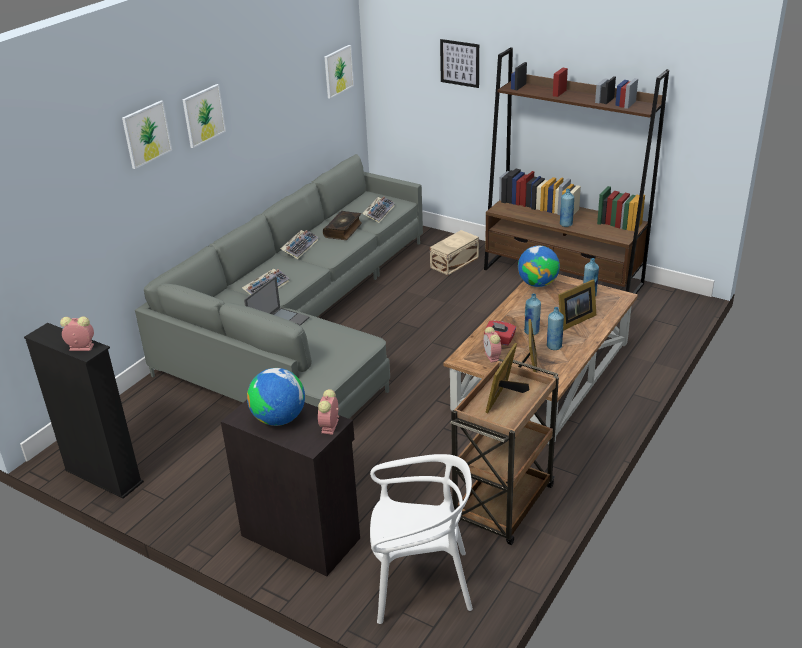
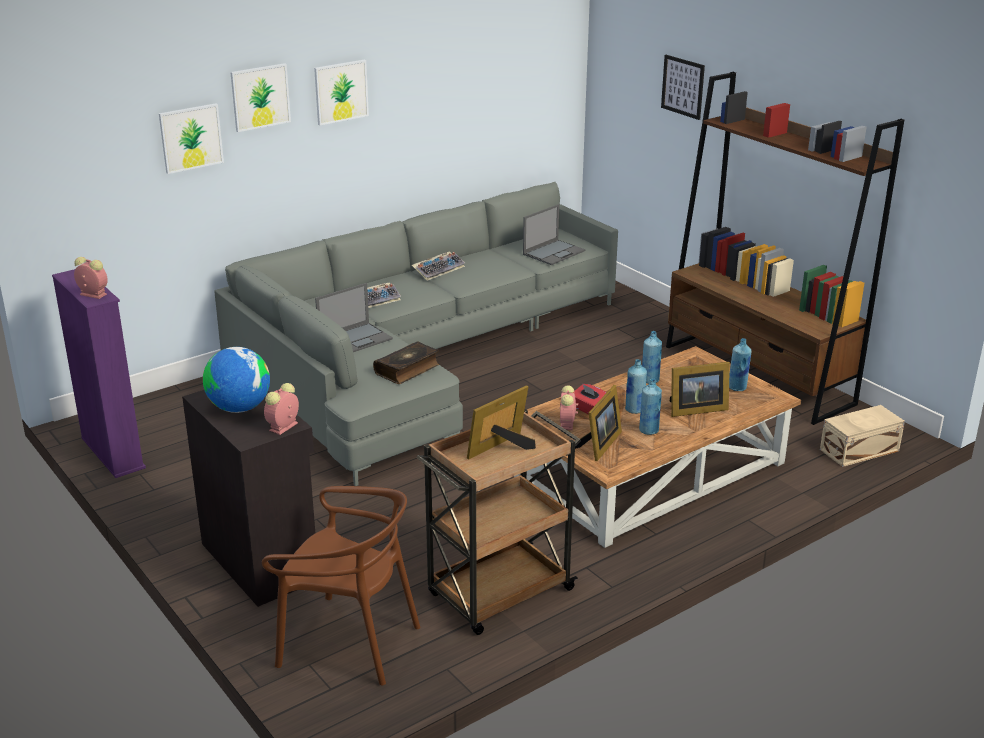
camera: 20 degrees right, 5 degrees down
black bookcase [24,323,144,499] -> purple bookcase [52,269,146,478]
book [323,211,362,240] -> book moved to [373,341,439,384]
picture [325,45,354,99] -> picture moved to [159,103,224,174]
keyboard [362,196,395,223] -> laptop [523,204,586,265]
white chair [370,454,473,624] -> brown chair [262,486,420,686]
beige storage box [430,230,479,275] -> beige storage box moved to [820,405,905,467]
globe [518,246,560,287] -> none
blue bottle [560,189,574,227] -> blue bottle moved to [642,331,662,384]

